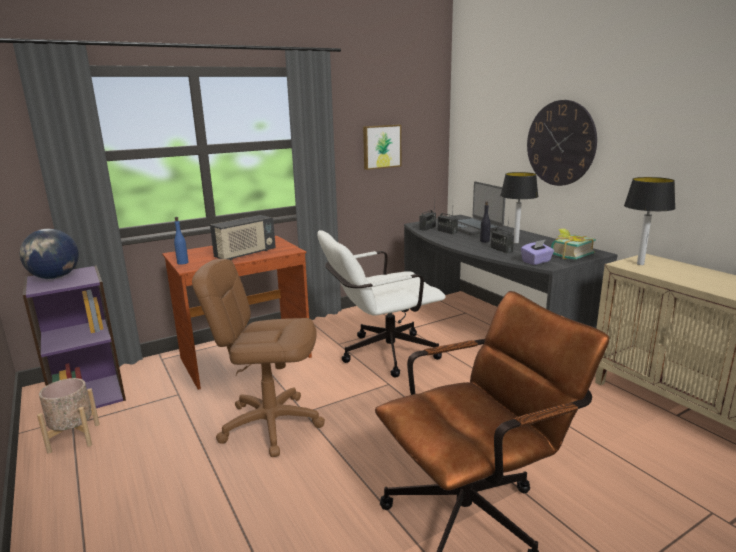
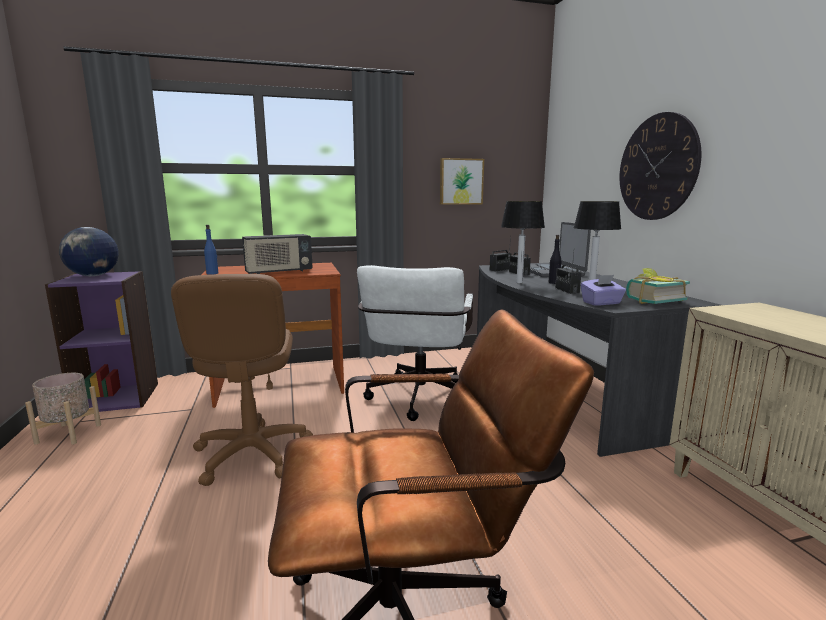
camera: 15 degrees right, 5 degrees down
brown office chair [192,259,325,457] -> brown office chair turned 120 degrees counterclockwise [171,274,313,486]
white office chair [317,230,446,378] -> white office chair turned 75 degrees counterclockwise [357,265,473,421]
table lamp [624,177,675,265] -> table lamp moved to [501,201,545,283]

